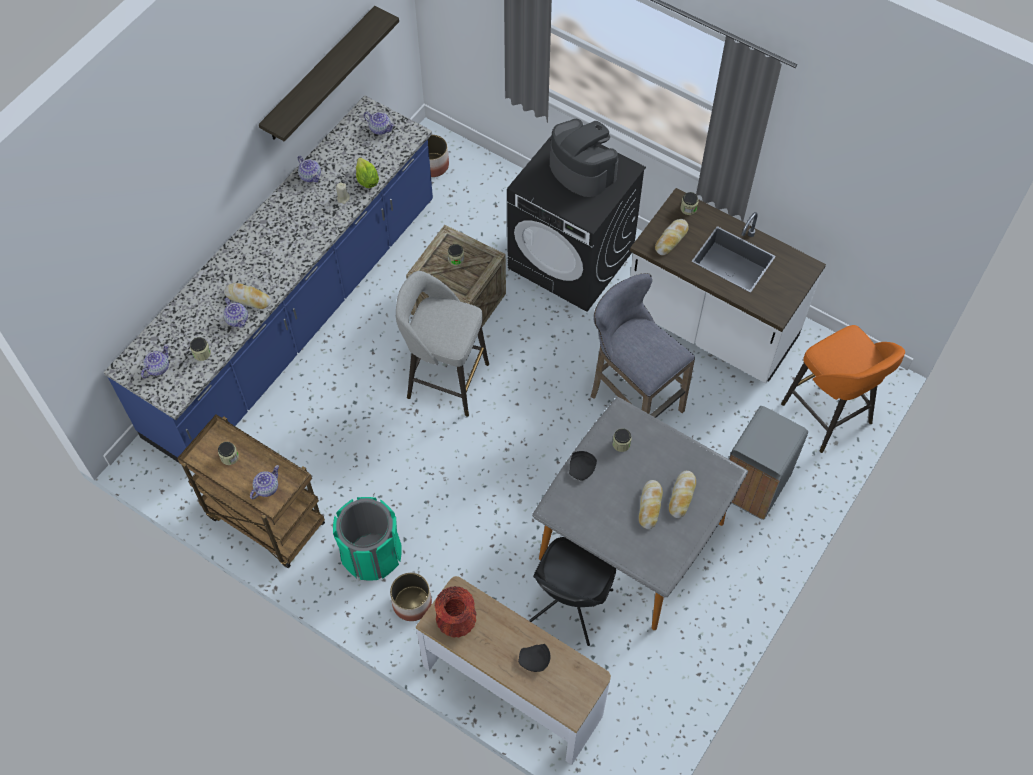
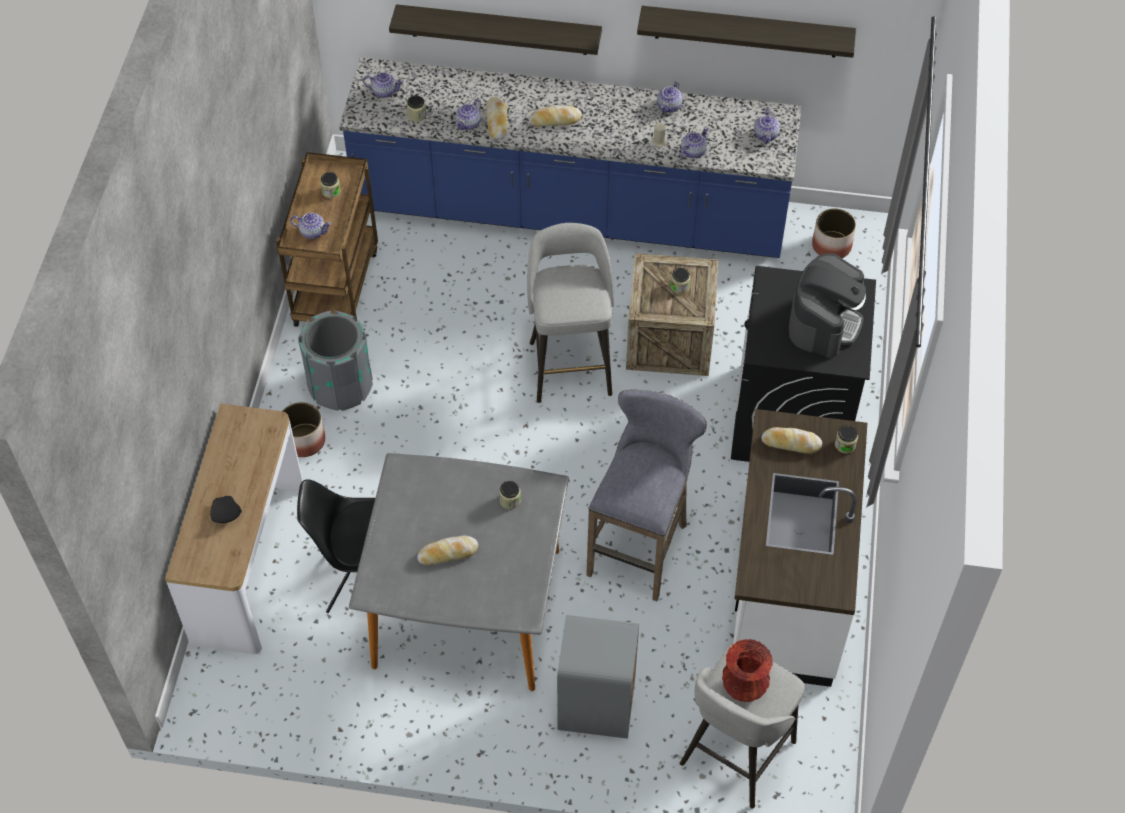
camera: 65 degrees right, 5 degrees down
green trash can [333,497,402,580] -> grey trash can [298,310,373,411]
lettuce [356,157,379,188] -> teapot [680,127,709,158]
red vase [434,586,476,638] -> red vase moved to [722,639,773,702]
black plate [569,451,597,481] -> none
bread [669,470,696,518] -> bread moved to [529,105,582,127]
orange stool [781,325,905,453] -> grey stool [680,645,805,809]
none -> shelf [389,4,602,55]

